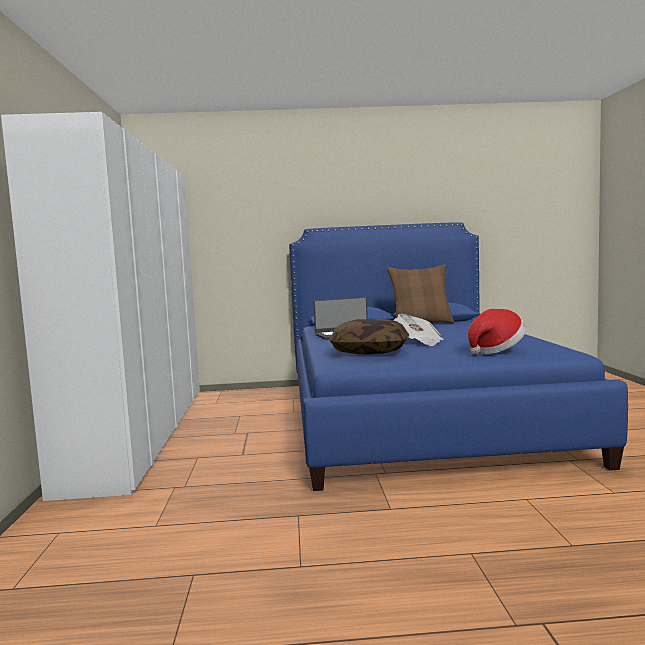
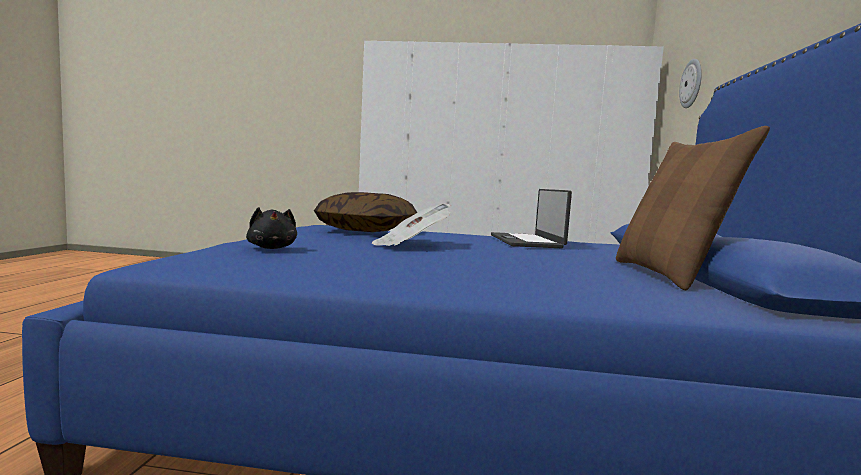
camera: 100 degrees right, 0 degrees up
hat [468,309,526,354] -> black plush toy [246,207,297,249]
none -> wall clock [679,59,702,108]

